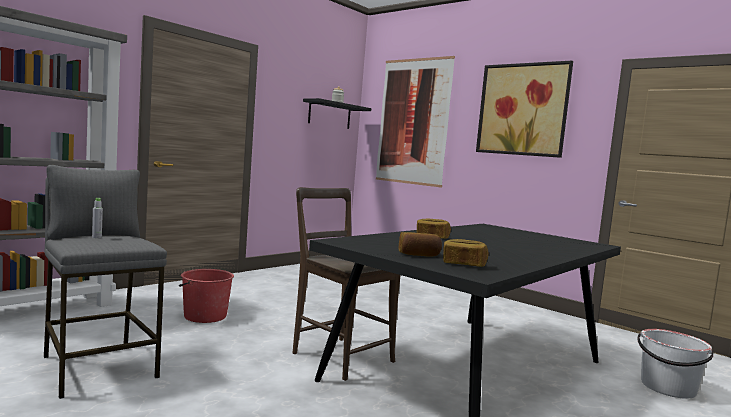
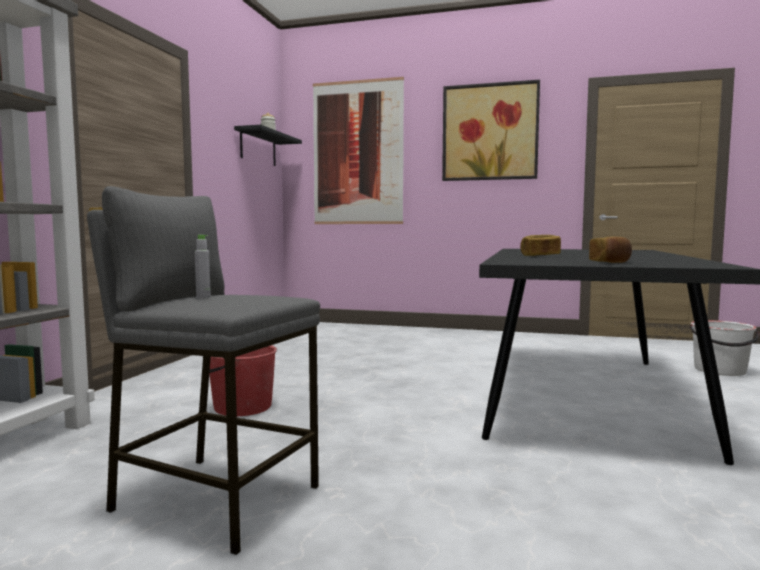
camera: 25 degrees left, 0 degrees up
brown chair [293,187,401,381] -> none
bread [443,239,489,267] -> none

